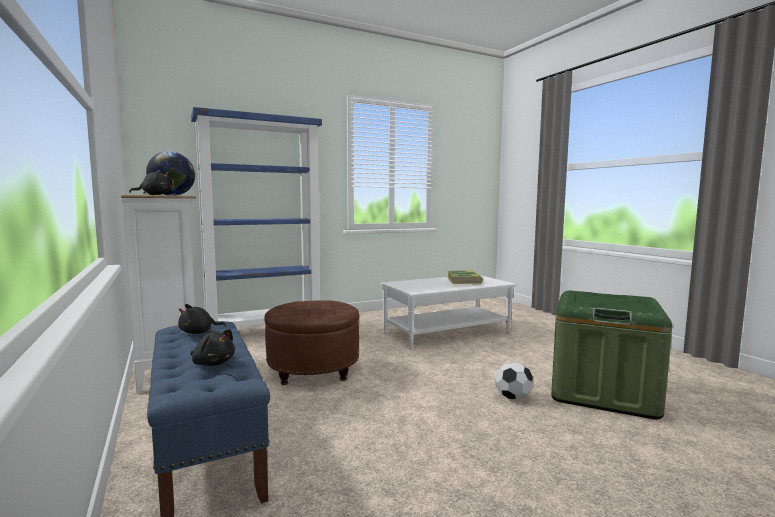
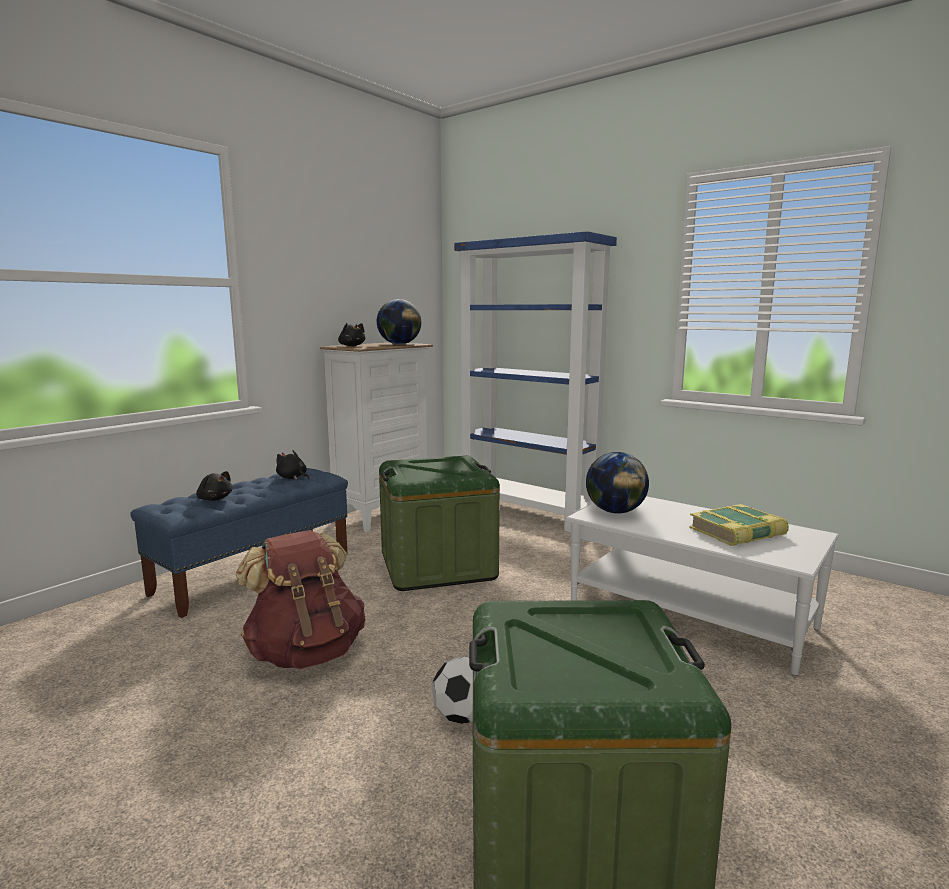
camera: 65 degrees right, 5 degrees up
black plush toy [191,329,235,366] -> black plush toy turned 60 degrees counterclockwise [196,471,233,501]
brown ottoman [264,300,359,385] -> green storage box [379,456,500,591]
none -> brown backpack [236,530,365,669]
none -> globe [586,452,649,514]

